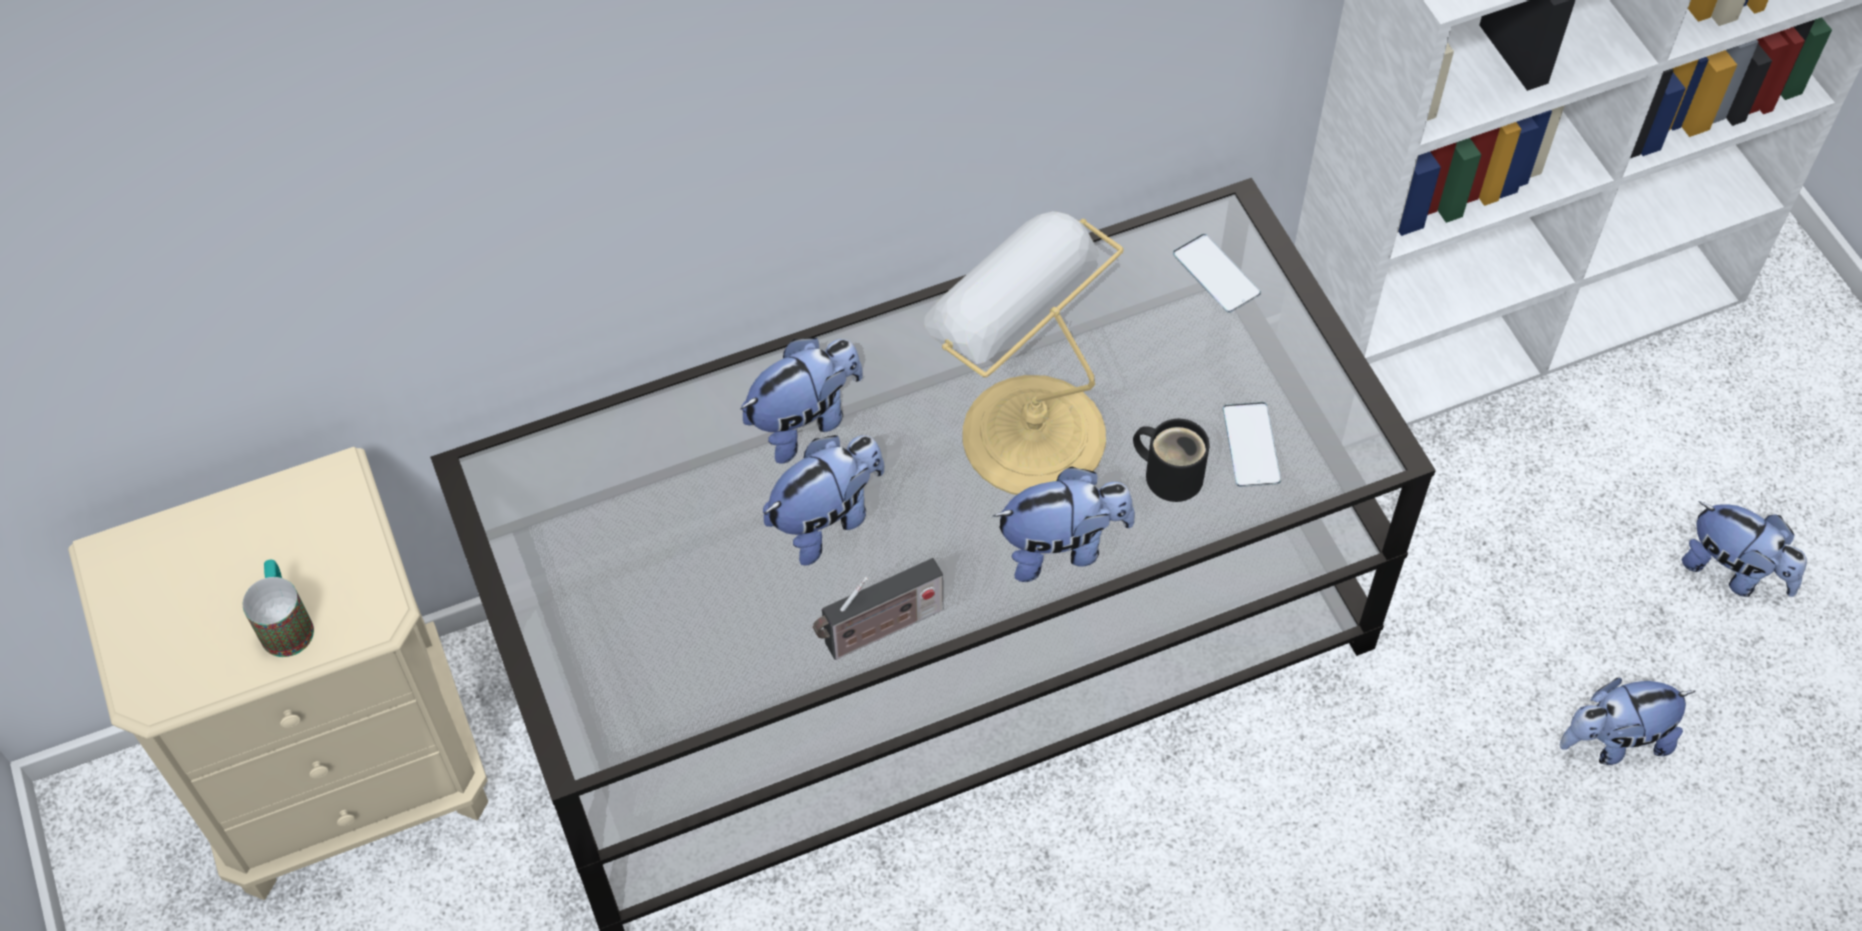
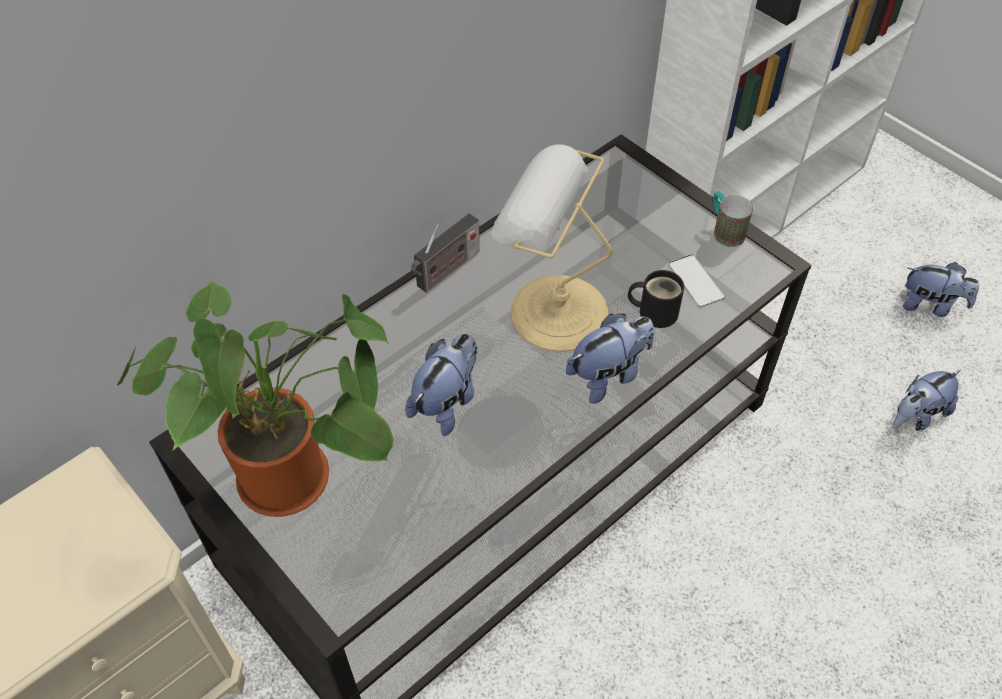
camera: 20 degrees left, 5 degrees down
mug [243,560,314,657] -> mug moved to [713,191,753,247]
plush toy [740,337,863,464] -> none
radio [813,558,943,660] -> radio moved to [411,213,480,293]
phone [1173,234,1261,313] -> none
none -> potted plant [117,280,394,517]

